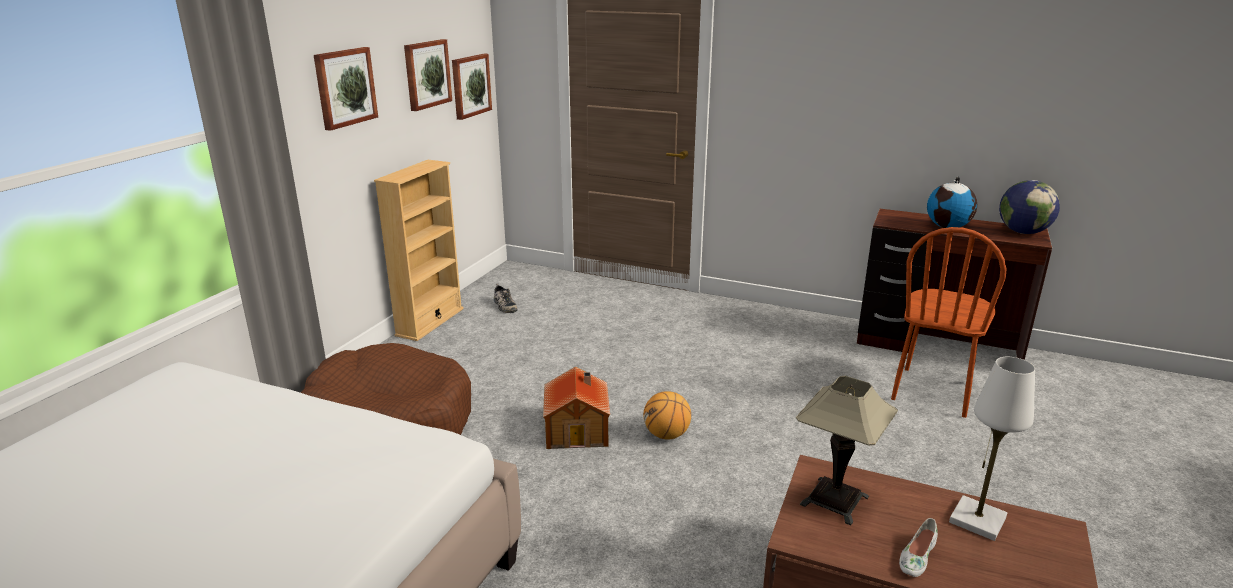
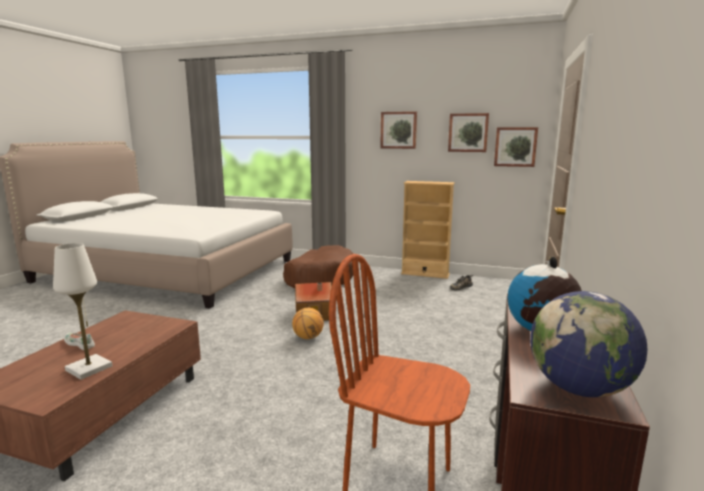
camera: 85 degrees right, 10 degrees down
table lamp [796,376,898,525] -> none

